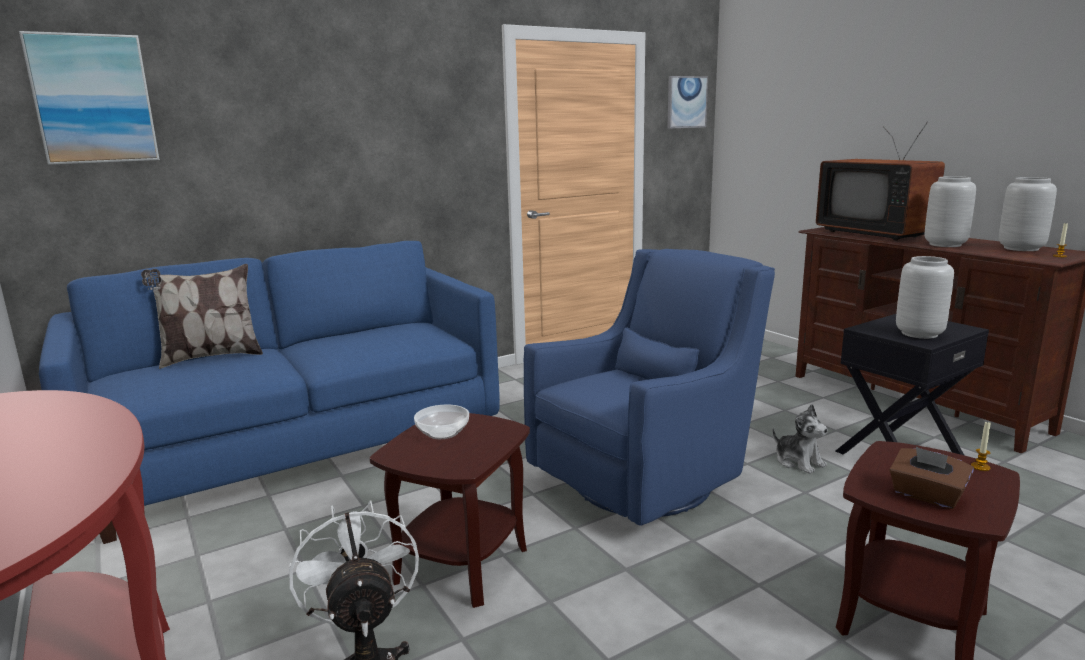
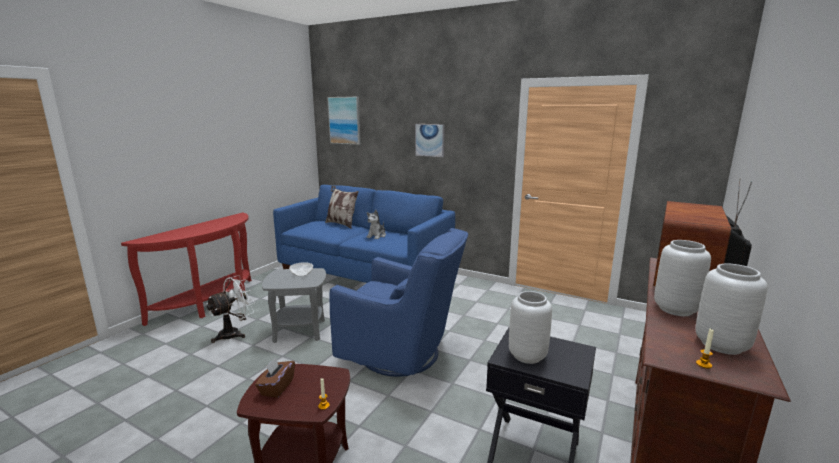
camera: 60 degrees right, 0 degrees up
brown side table [370,413,530,608] -> grey side table [262,268,326,343]
picture [668,76,708,129] -> picture moved to [415,124,445,157]
plush toy [772,404,828,474] -> plush toy moved to [367,210,386,239]

